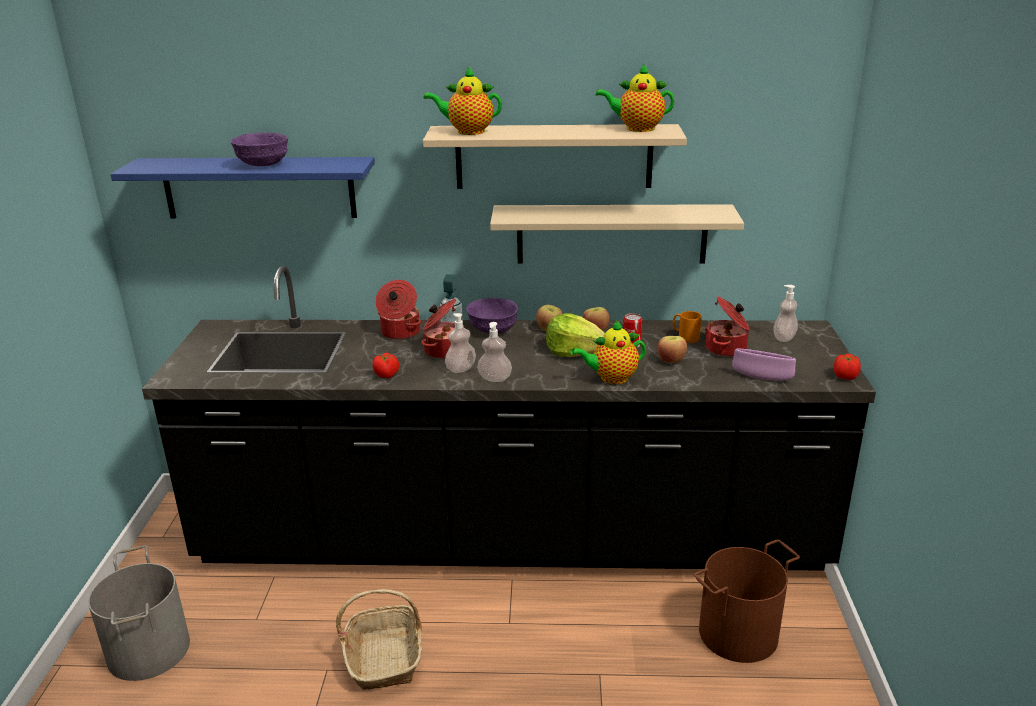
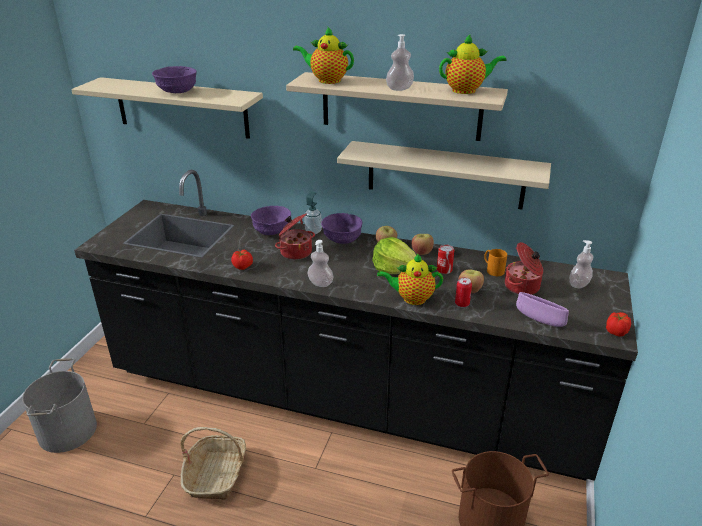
camera: 15 degrees right, 5 degrees up
blue shelf [110,157,375,218] -> beige shelf [71,77,263,139]
cooking pot [375,280,421,340] -> purple bowl [251,206,291,235]
soap dispenser [445,313,476,373] -> soap dispenser moved to [386,34,414,91]
teapot [596,63,675,132] -> teapot turned 150 degrees clockwise [439,34,506,94]
none -> can [455,277,472,307]

